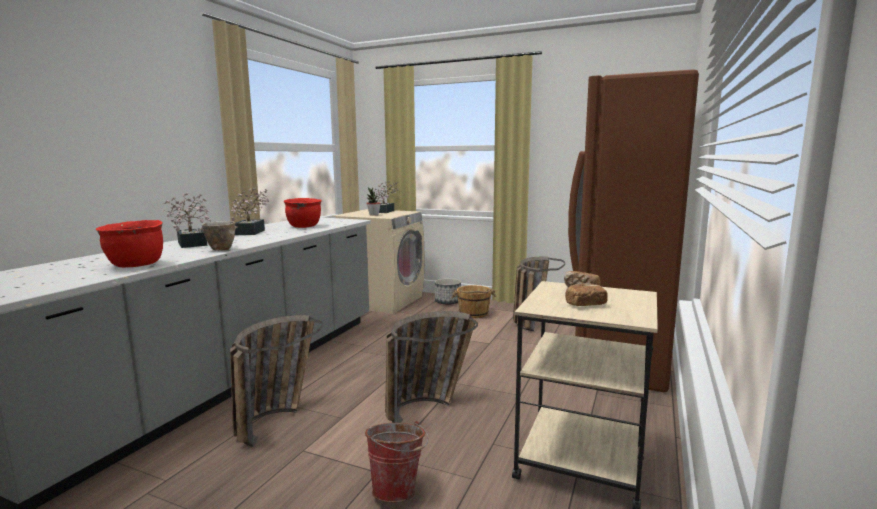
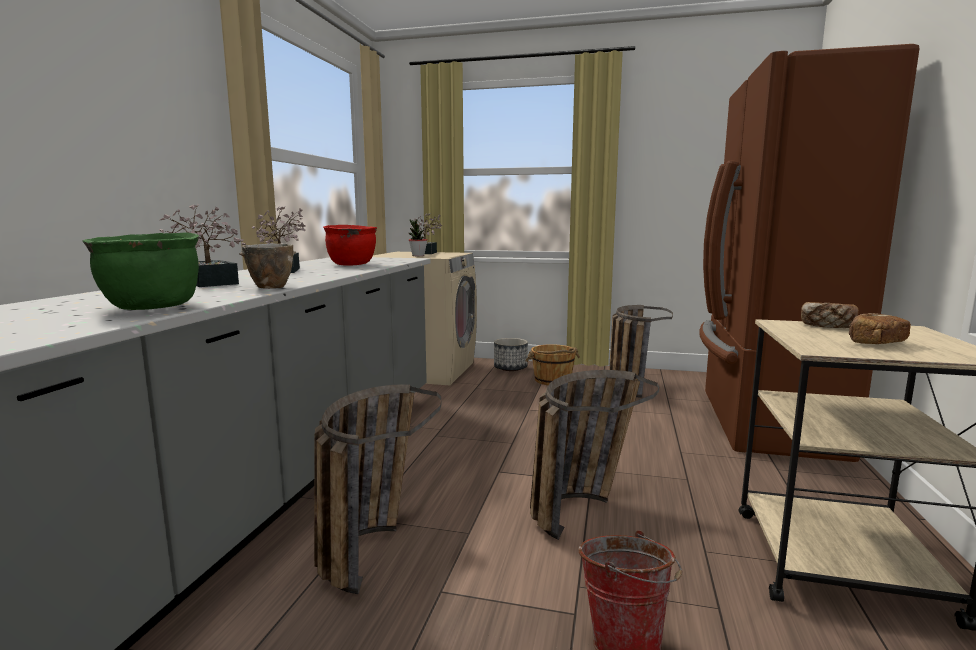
camera: 10 degrees left, 0 degrees up
red cooking pot [96,220,163,267] -> green cooking pot [82,232,199,310]

